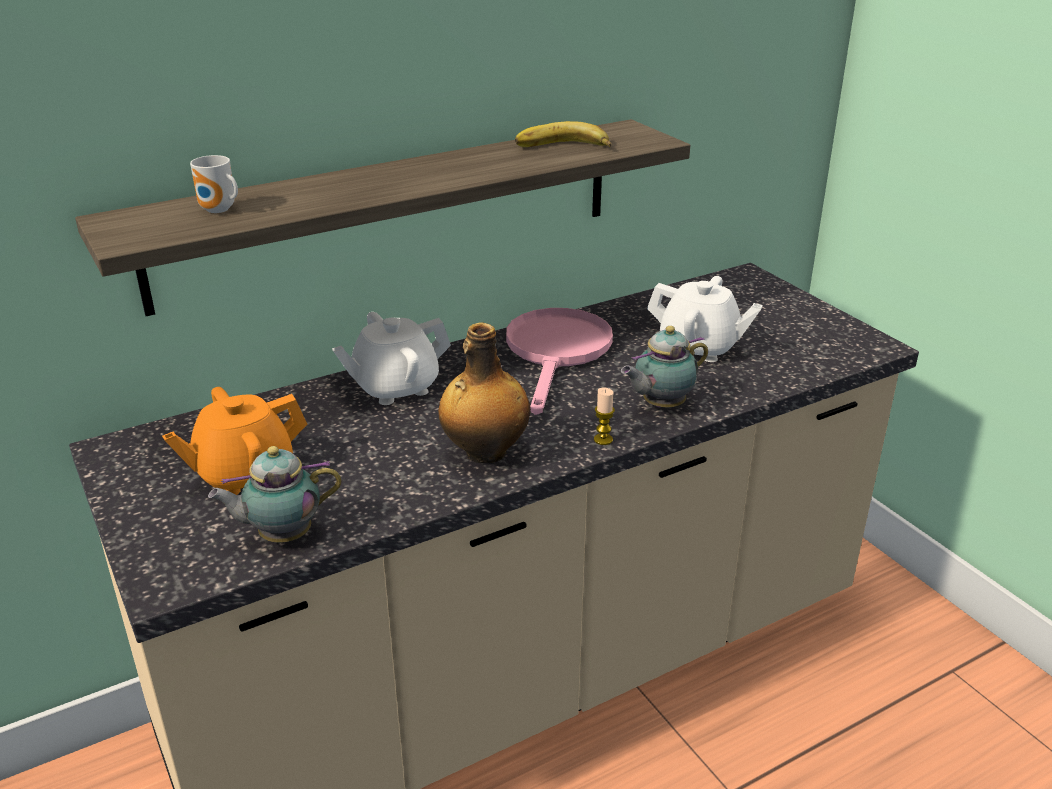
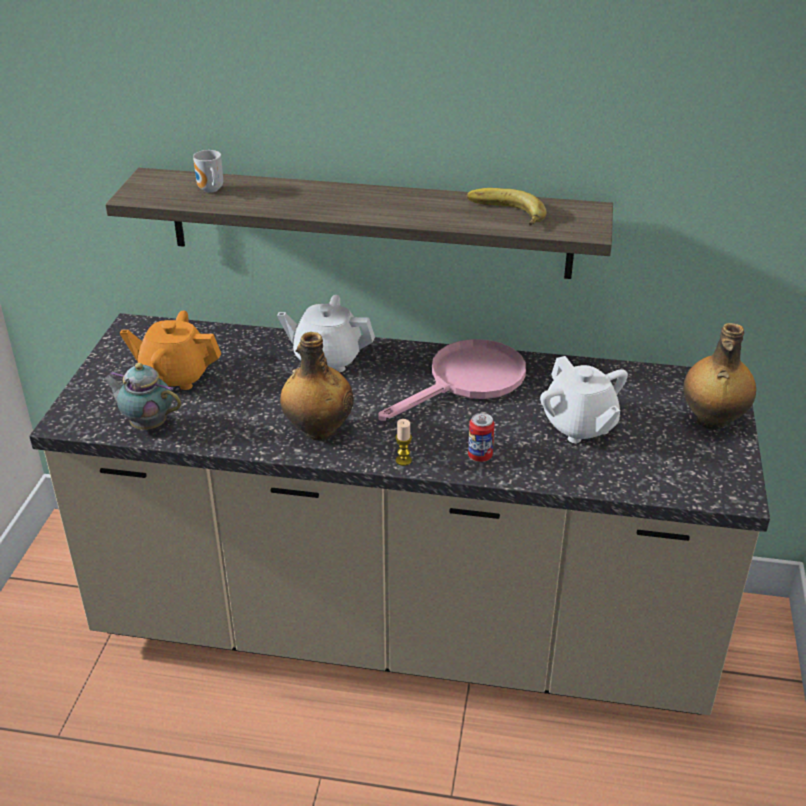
camera: 40 degrees right, 5 degrees up
teapot [621,326,708,407] -> can [468,413,495,462]
none -> bottle [683,323,756,430]

